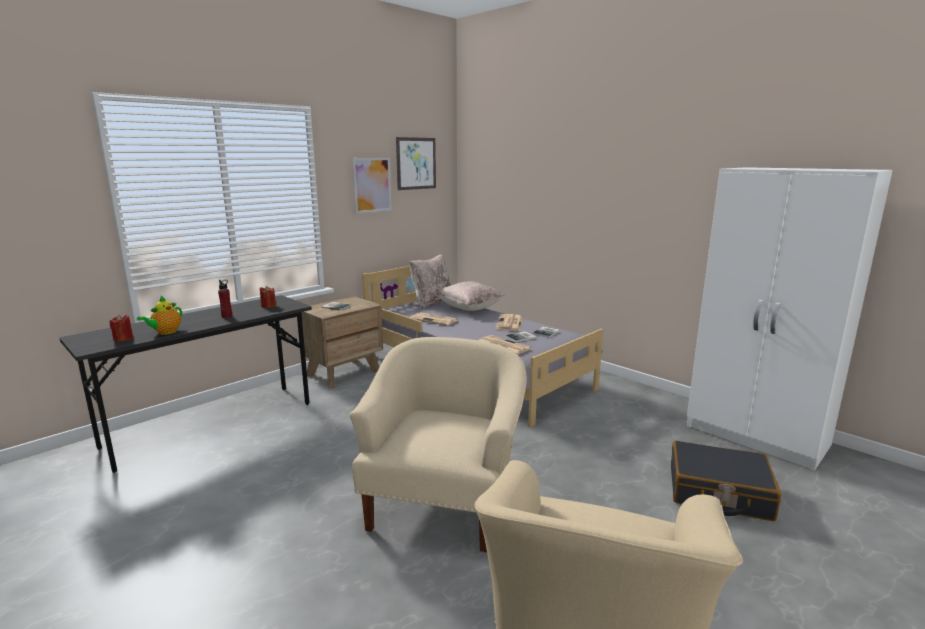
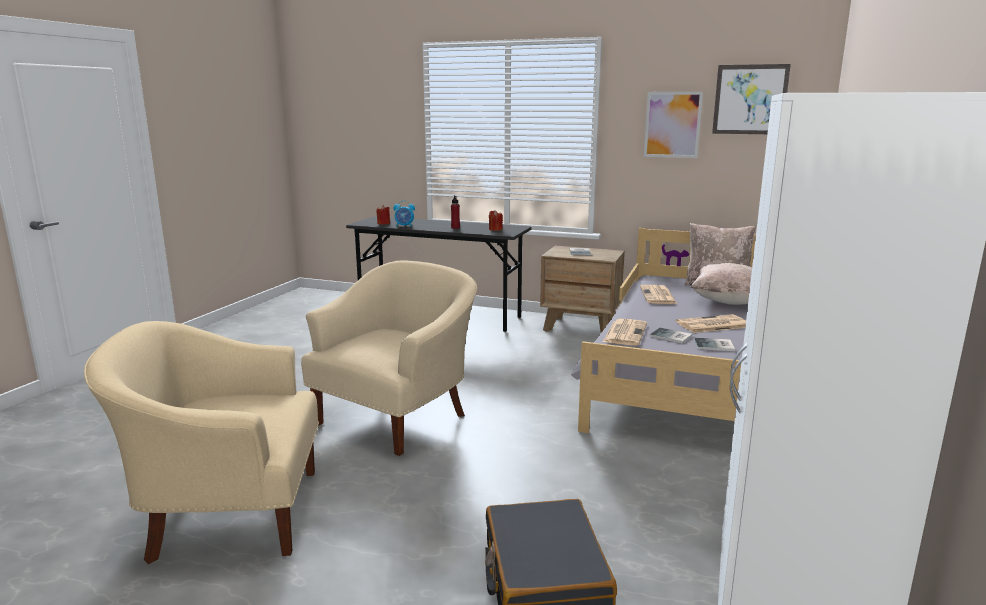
camera: 65 degrees right, 0 degrees up
teapot [137,296,182,335] -> alarm clock [393,200,415,227]
beige armchair [350,337,527,552] -> beige armchair turned 45 degrees counterclockwise [301,260,477,456]

